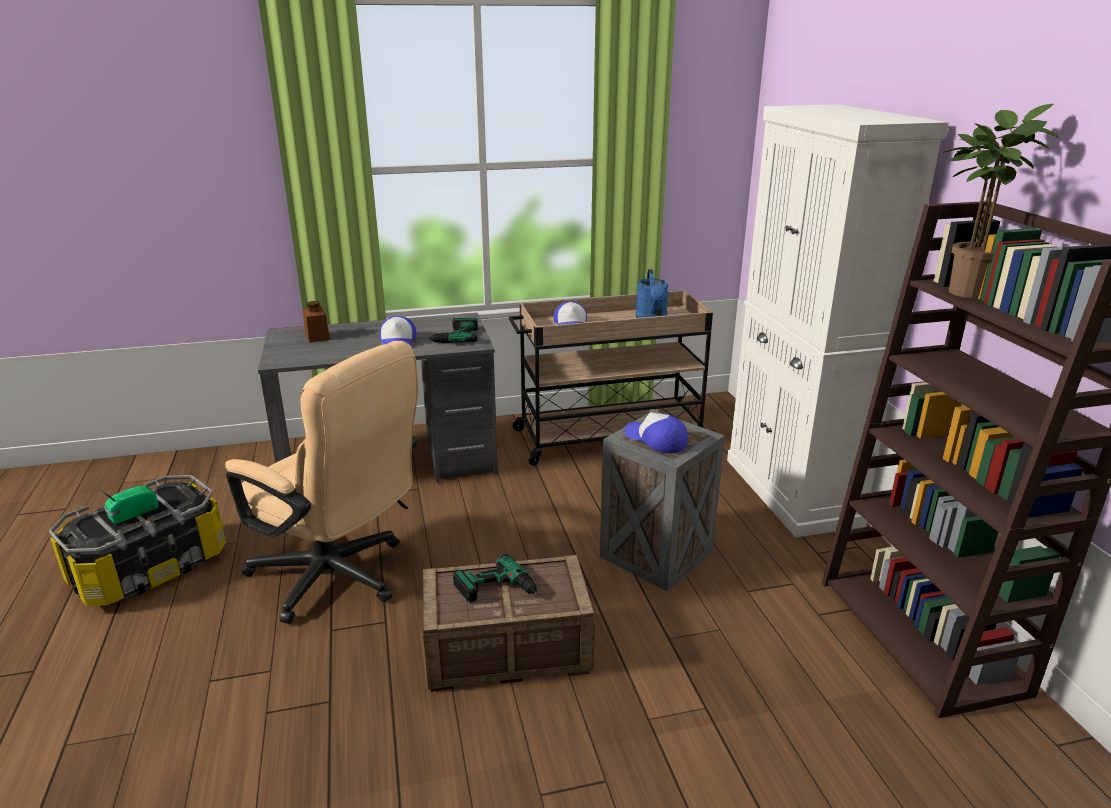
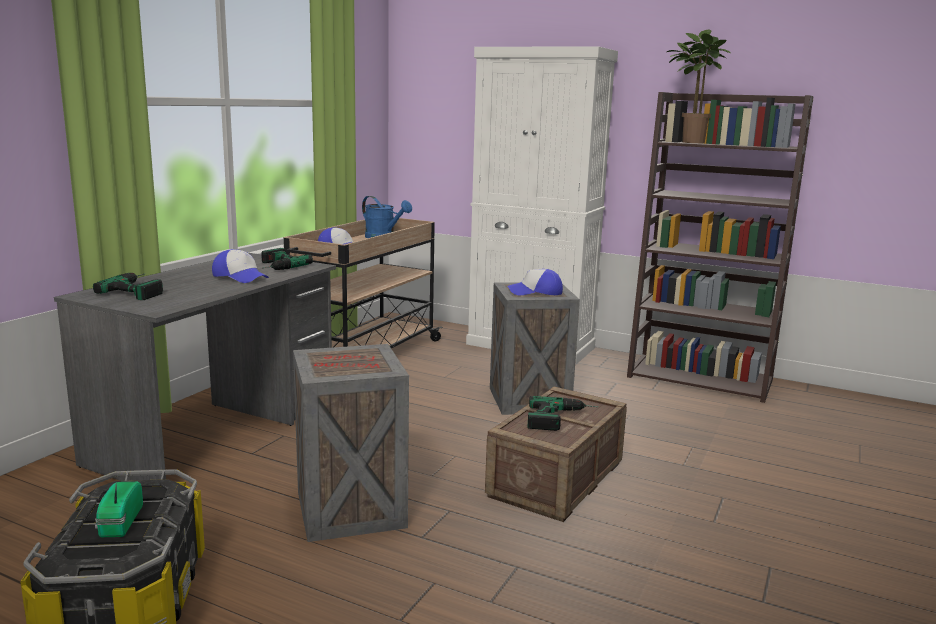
camera: 50 degrees left, 10 degrees down
beige office chair [225,341,418,624] -> crate [293,344,409,542]
brown jar [303,301,330,343] -> power drill [93,273,163,300]

